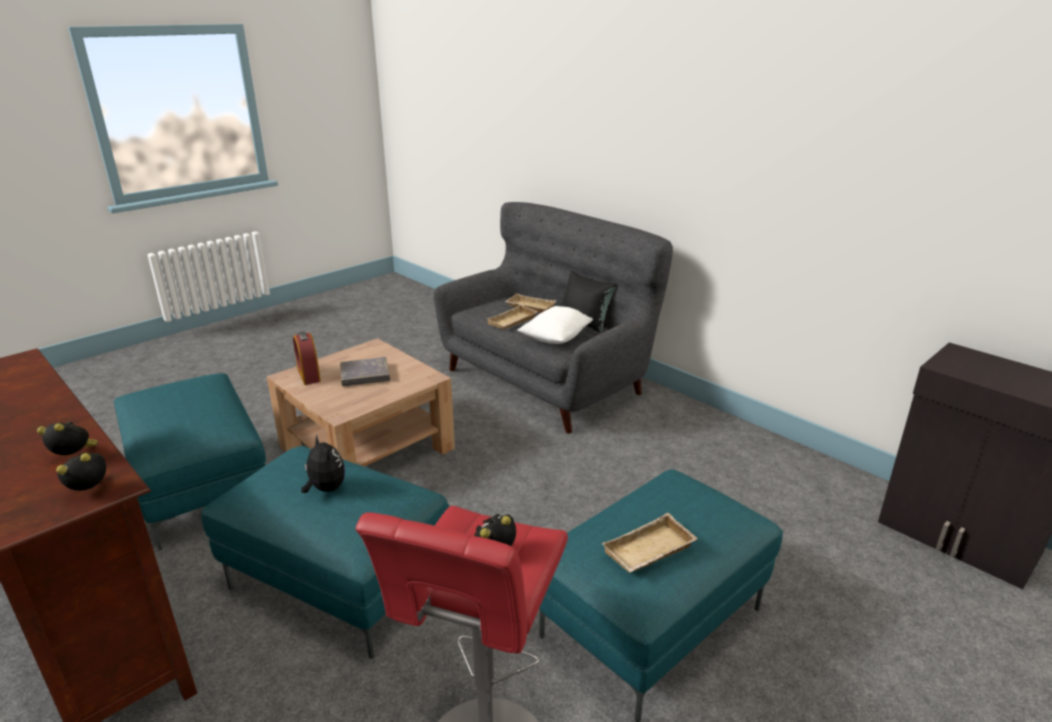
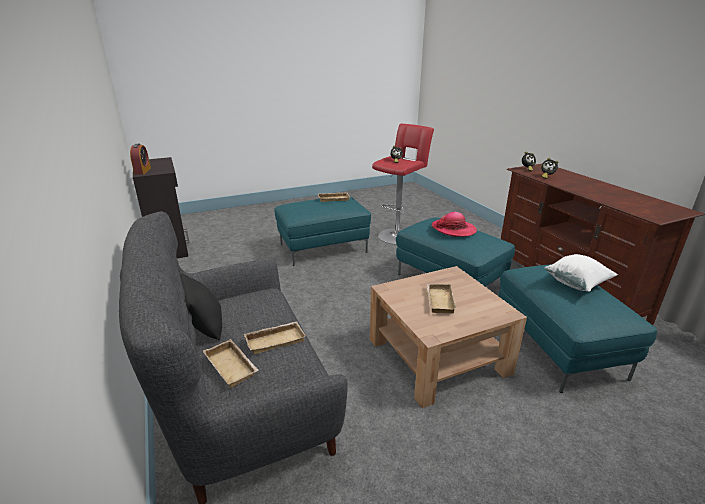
camera: 160 degrees left, 0 degrees up
alarm clock [293,332,321,385] -> alarm clock moved to [130,144,151,175]
plush toy [301,435,345,493] -> hat [432,212,477,237]
grey book [340,357,390,386] -> beige tray [427,284,457,314]
white pillow [517,306,593,344] -> white pillow moved to [544,254,618,292]

